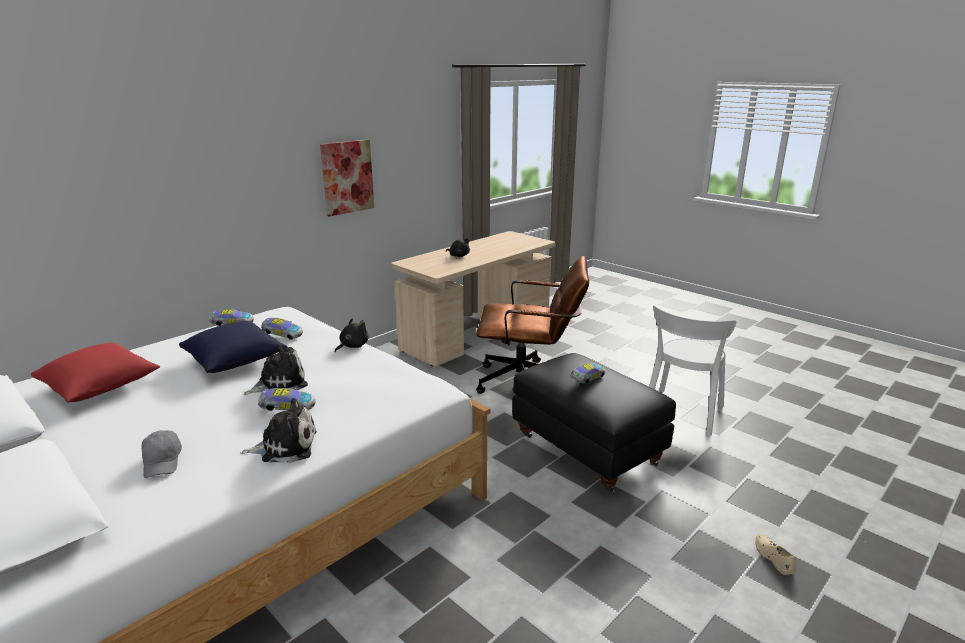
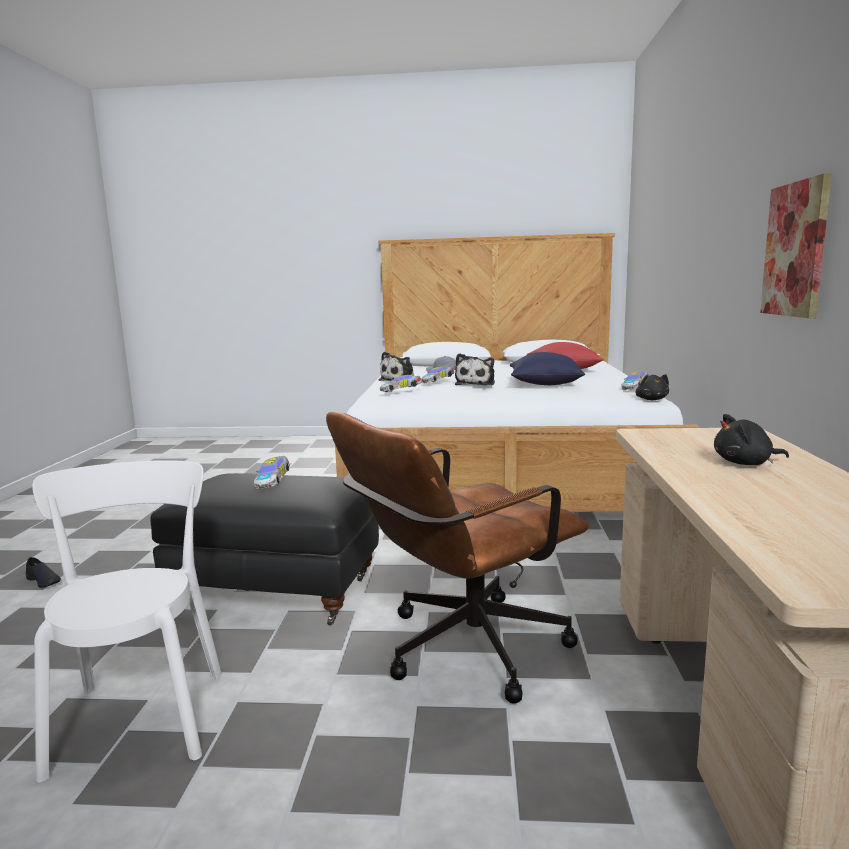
camera: 140 degrees right, 10 degrees down
toy car [261,318,303,340] -> toy car moved to [380,375,422,392]
black plush toy [335,318,368,353] -> black plush toy moved to [636,374,669,400]
beige shoe [755,534,796,575] -> black shoe [26,557,61,588]

